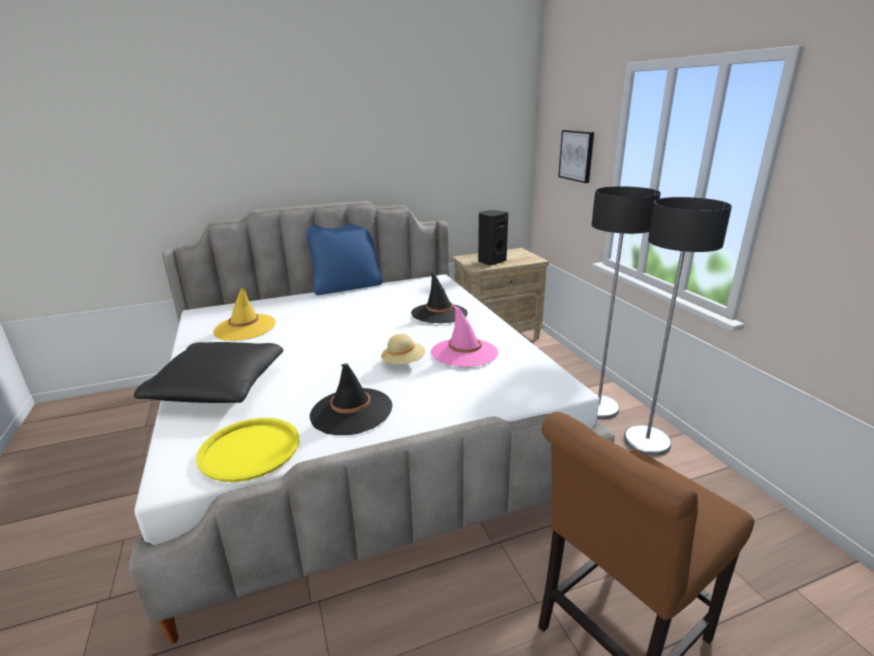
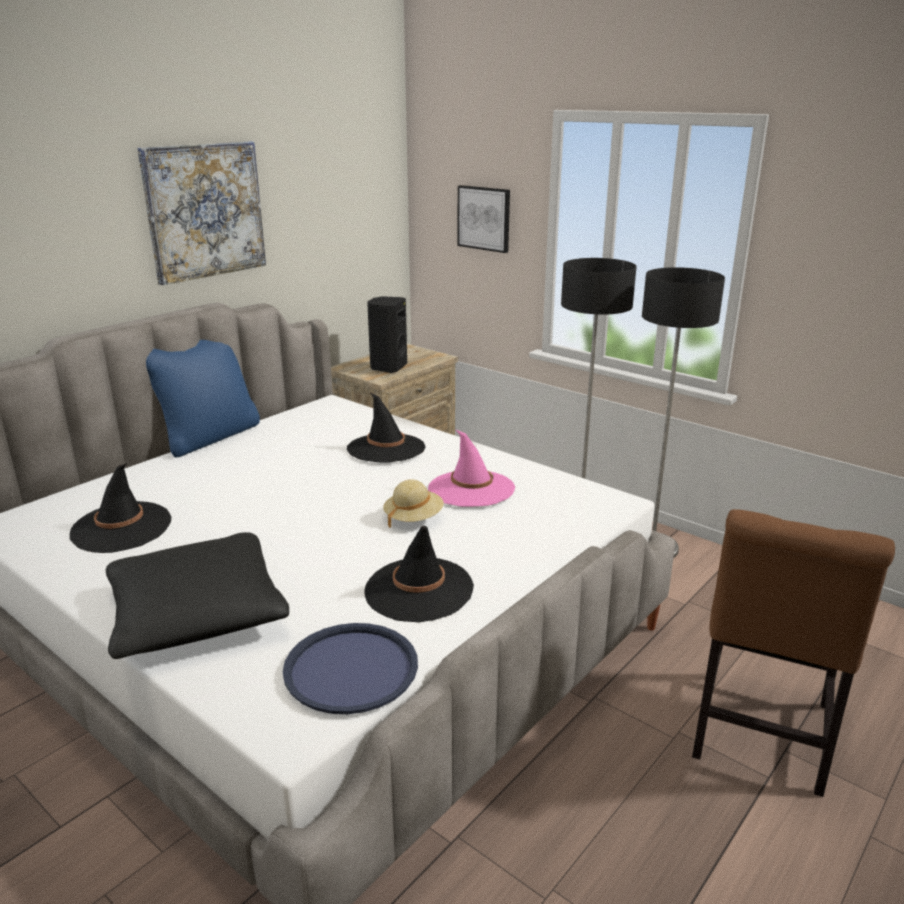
camera: 30 degrees left, 0 degrees up
yellow tray [196,418,299,482] -> blue tray [283,623,418,714]
yellow hat [213,288,276,341] -> black hat [70,464,171,553]
none -> picture [137,141,266,285]

